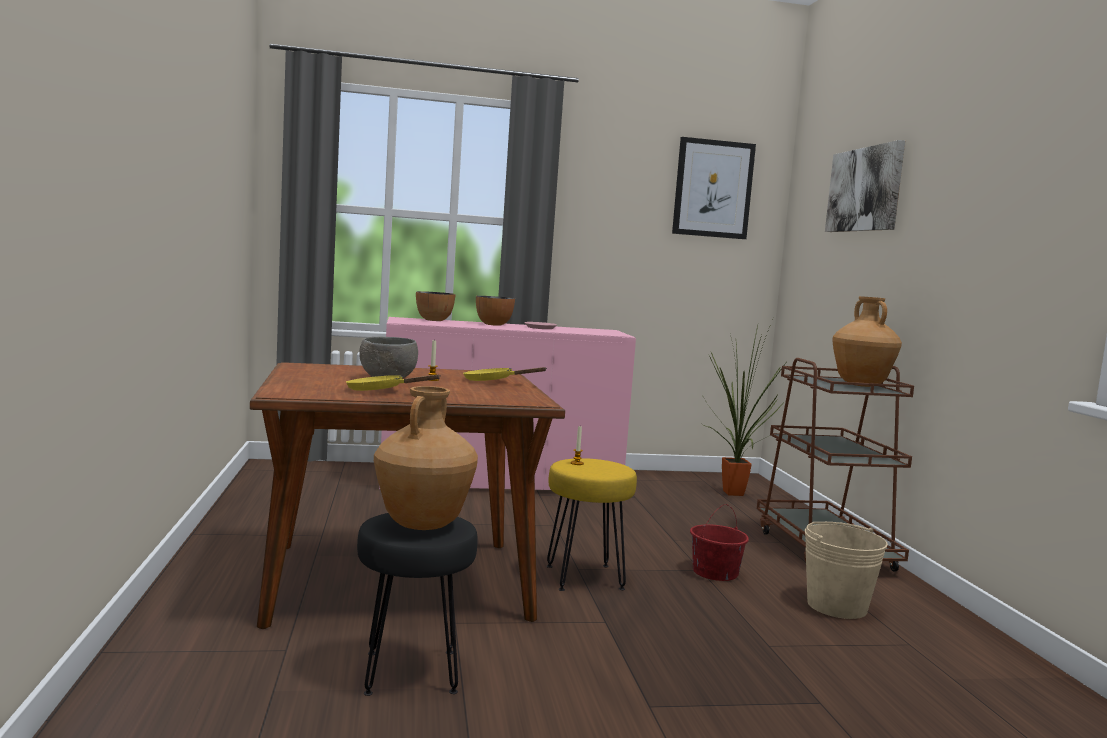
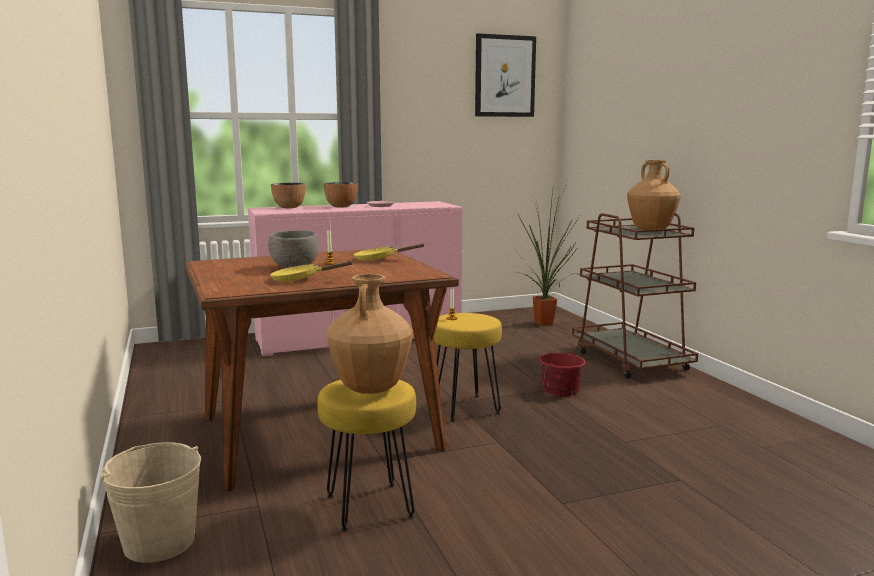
camera: 10 degrees left, 5 degrees up
black stool [357,513,478,696] -> yellow stool [317,380,416,532]
beige bucket [804,522,888,619] -> beige bucket moved to [101,442,201,563]
picture [825,140,905,232] -> none

